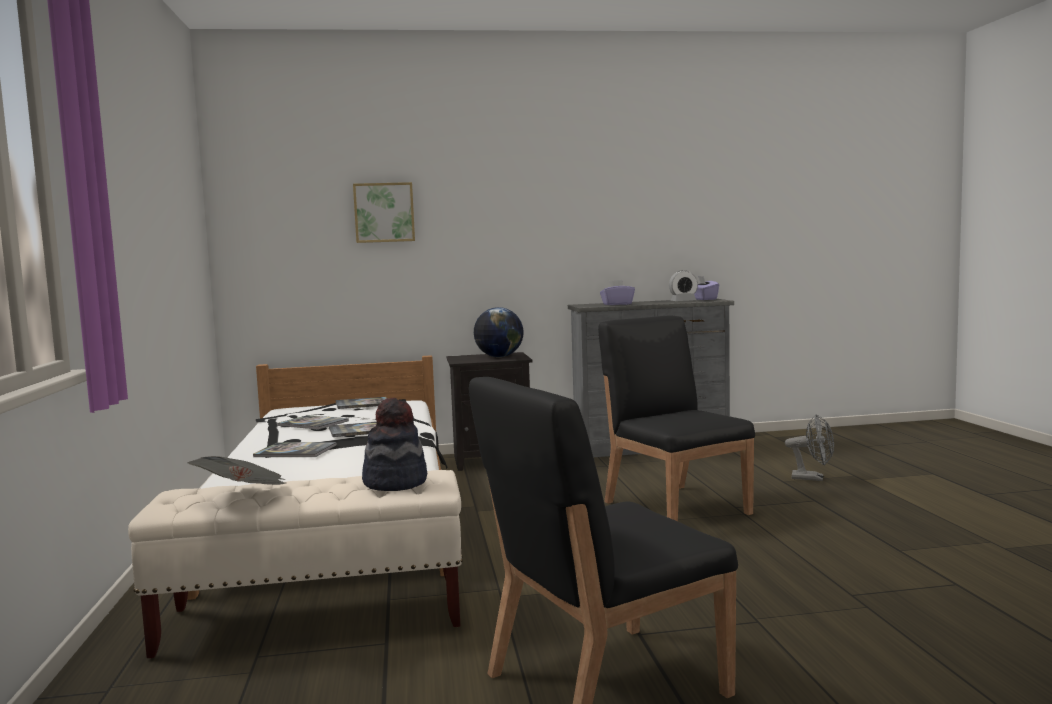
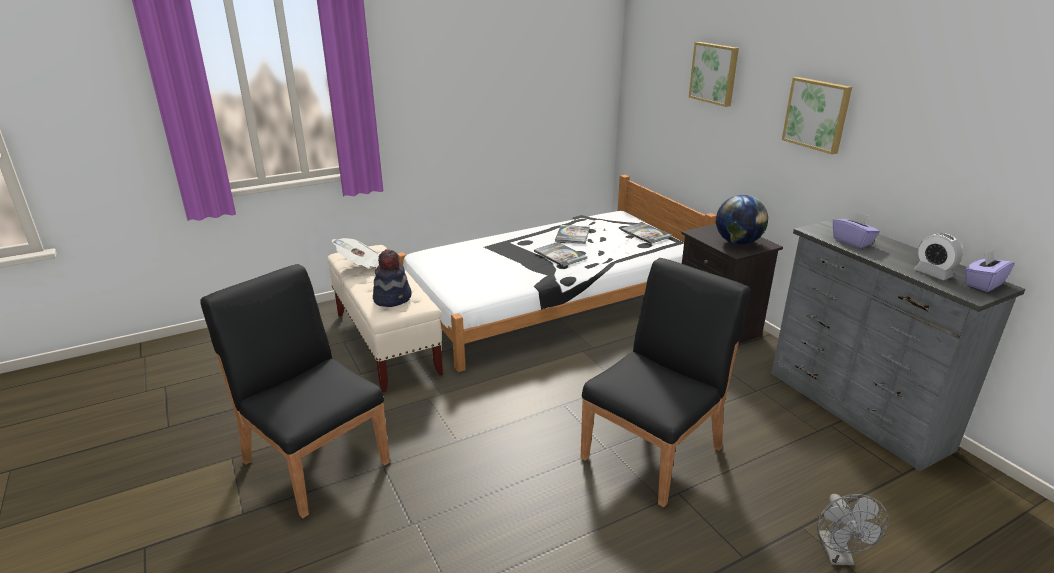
camera: 70 degrees right, 20 degrees up
book [253,442,337,457] -> none
none -> picture [782,77,852,154]

